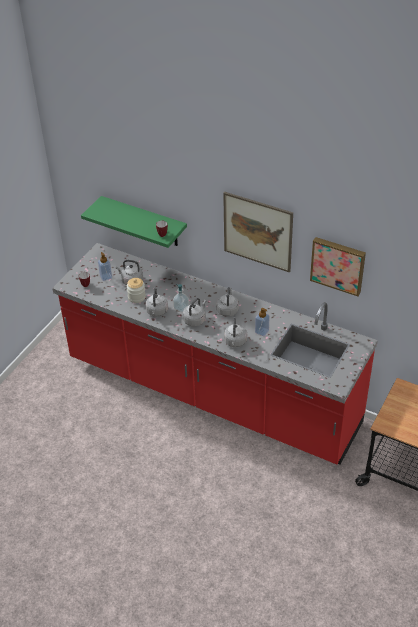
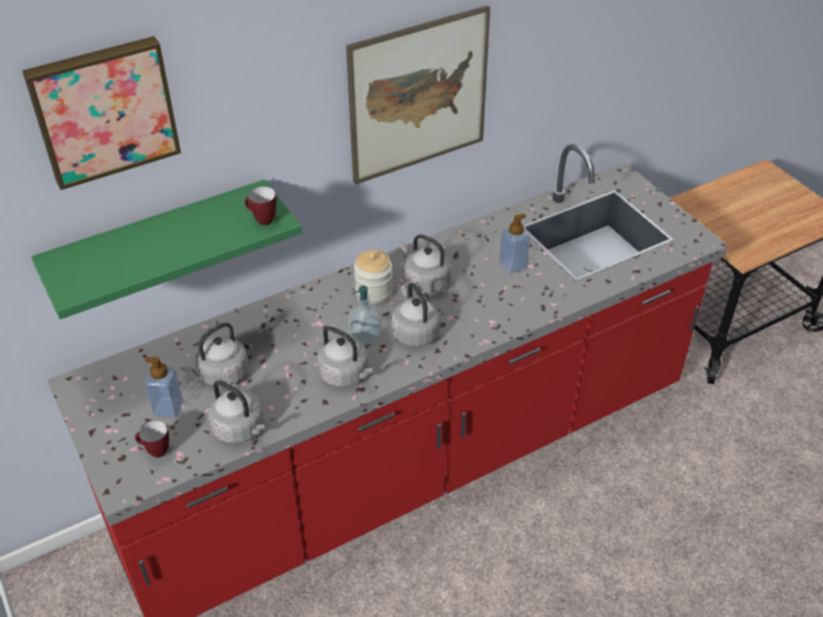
camera: 60 degrees left, 0 degrees up
jar [127,278,146,303] -> jar moved to [354,250,393,304]
grey kettle [224,317,247,347] -> grey kettle moved to [208,380,266,444]
picture [310,237,366,296] -> picture moved to [22,36,181,190]

